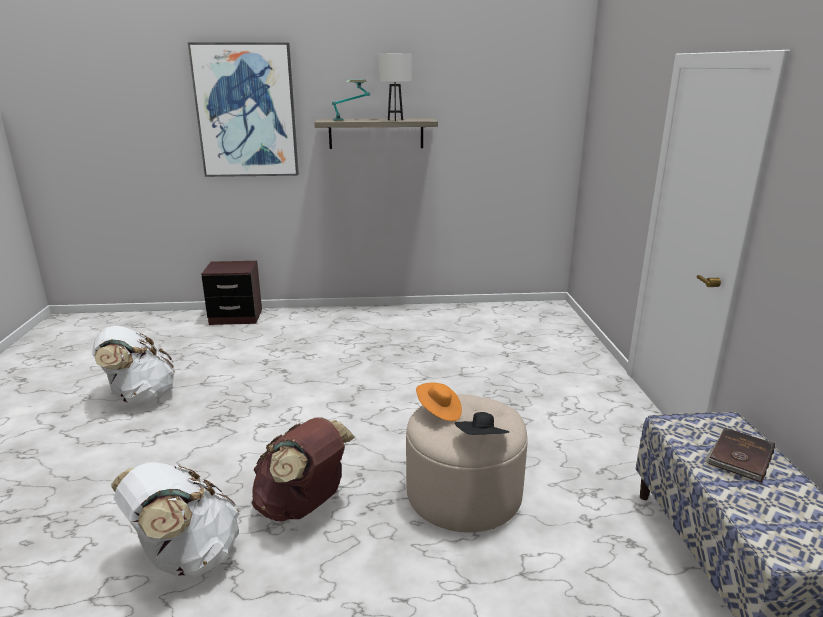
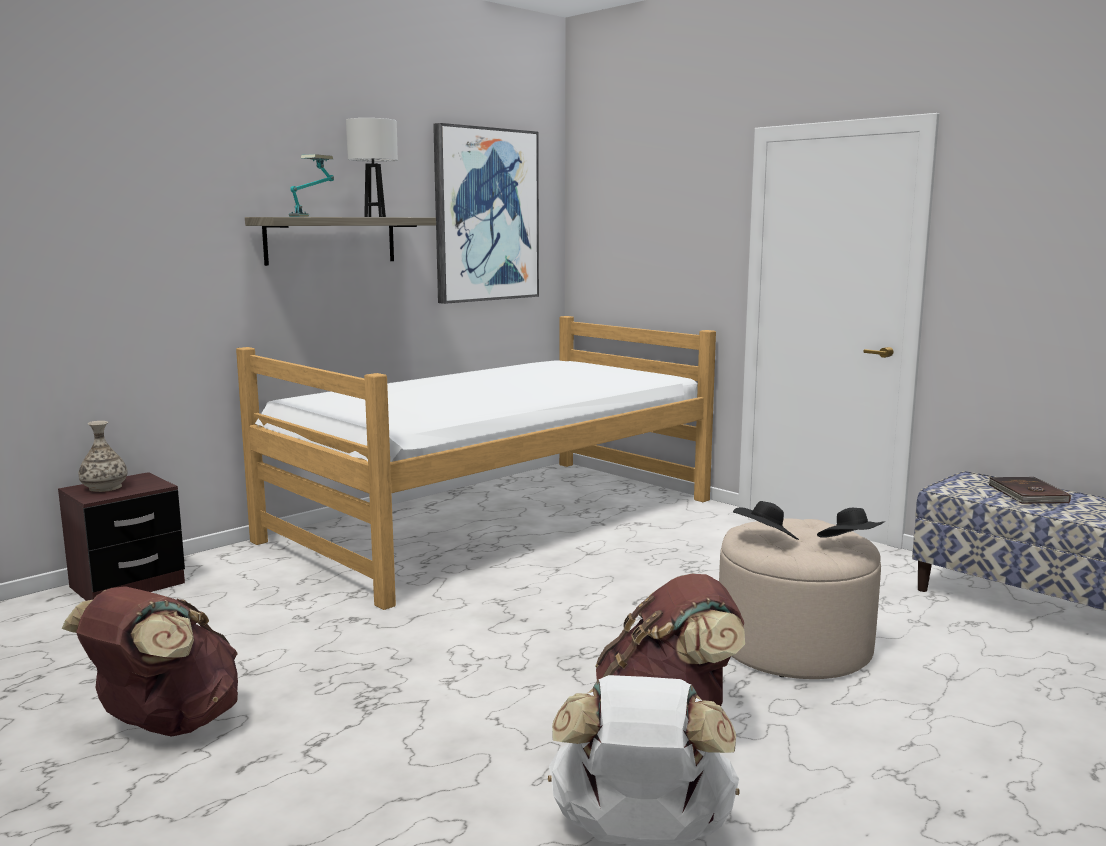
camera: 40 degrees left, 10 degrees down
white backpack [92,326,175,405] -> brown backpack [62,586,238,737]
picture [188,42,299,177] -> picture moved to [433,123,539,304]
orange hat [416,382,462,422] -> black hat [733,501,799,540]
none -> vase [79,421,127,492]
none -> bed [236,316,716,610]

